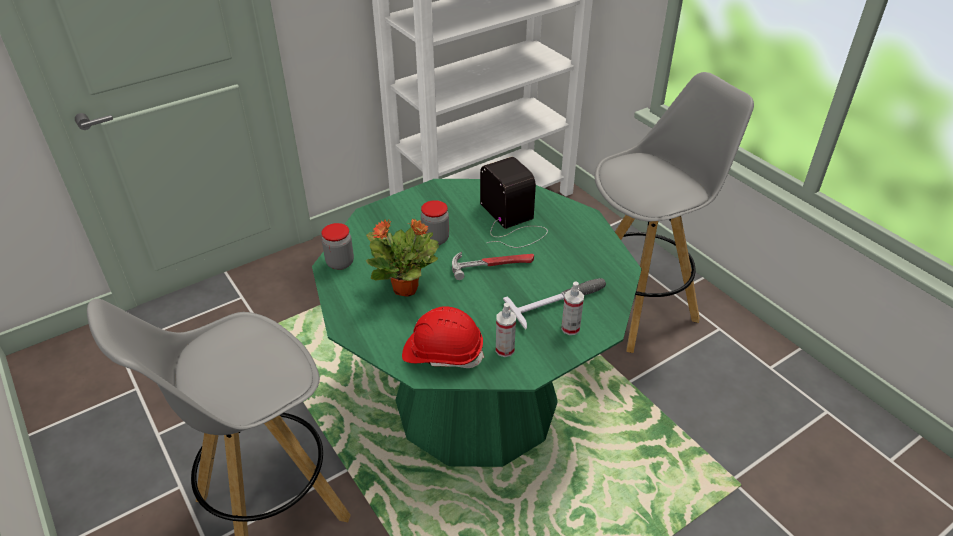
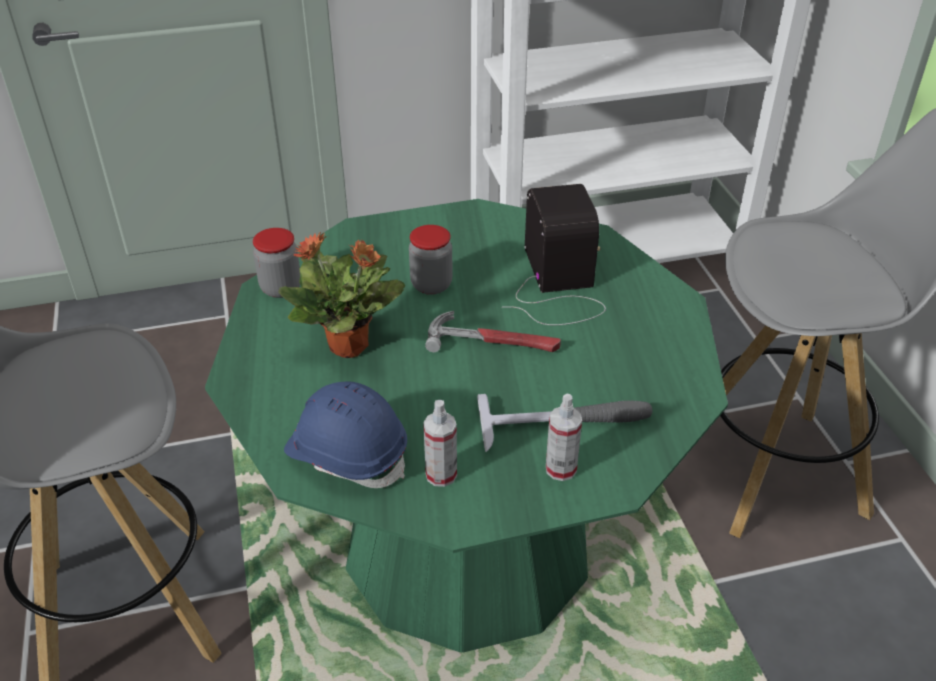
camera: 20 degrees right, 0 degrees up
red hard hat [402,306,484,368] -> blue hard hat [284,382,407,488]

